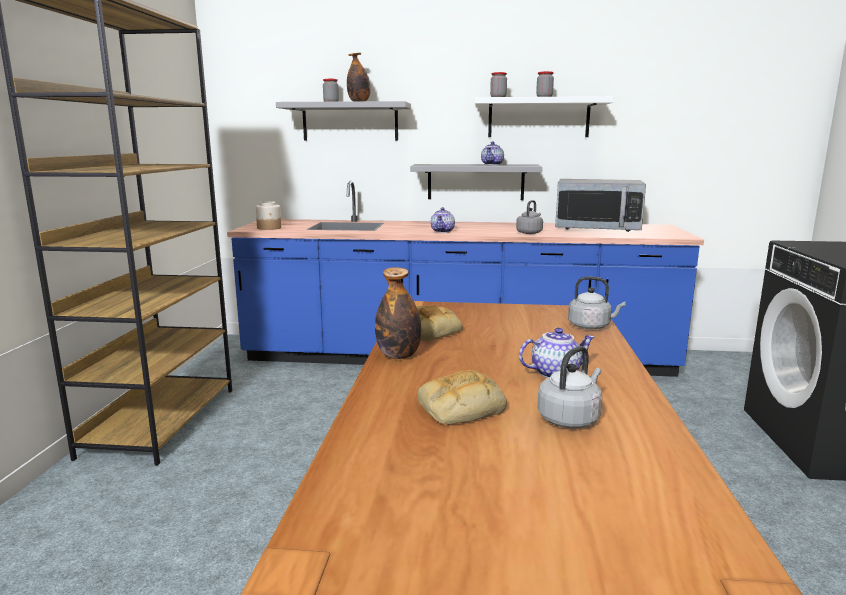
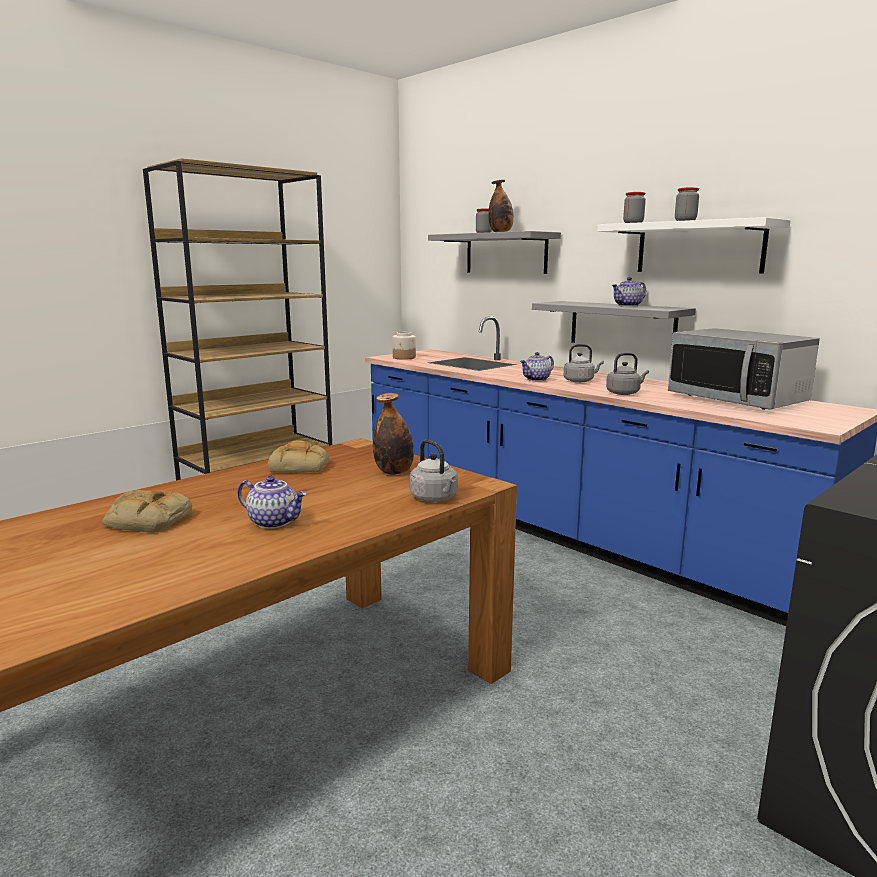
camera: 40 degrees right, 0 degrees up
bottle [375,267,421,359] -> bottle moved to [373,393,414,475]
grey kettle [537,346,602,428] -> grey kettle moved to [564,344,604,383]

